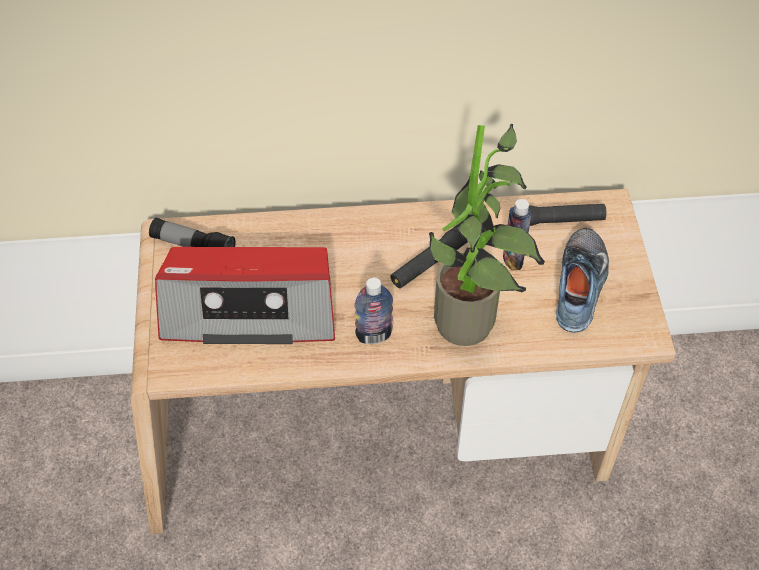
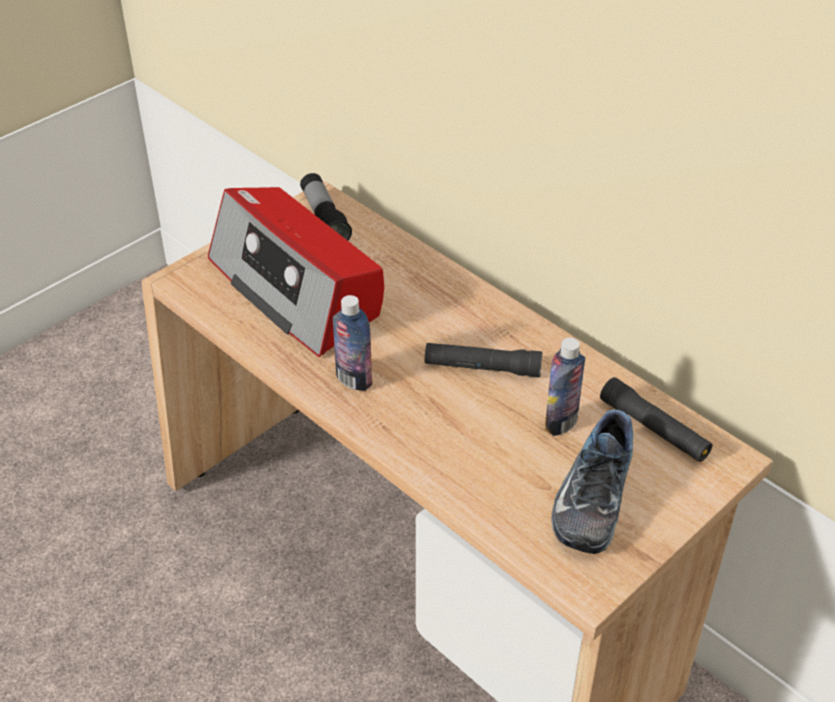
camera: 50 degrees right, 10 degrees down
potted plant [429,124,545,346] -> none
shoe [556,228,609,333] -> shoe turned 135 degrees clockwise [551,410,633,554]

